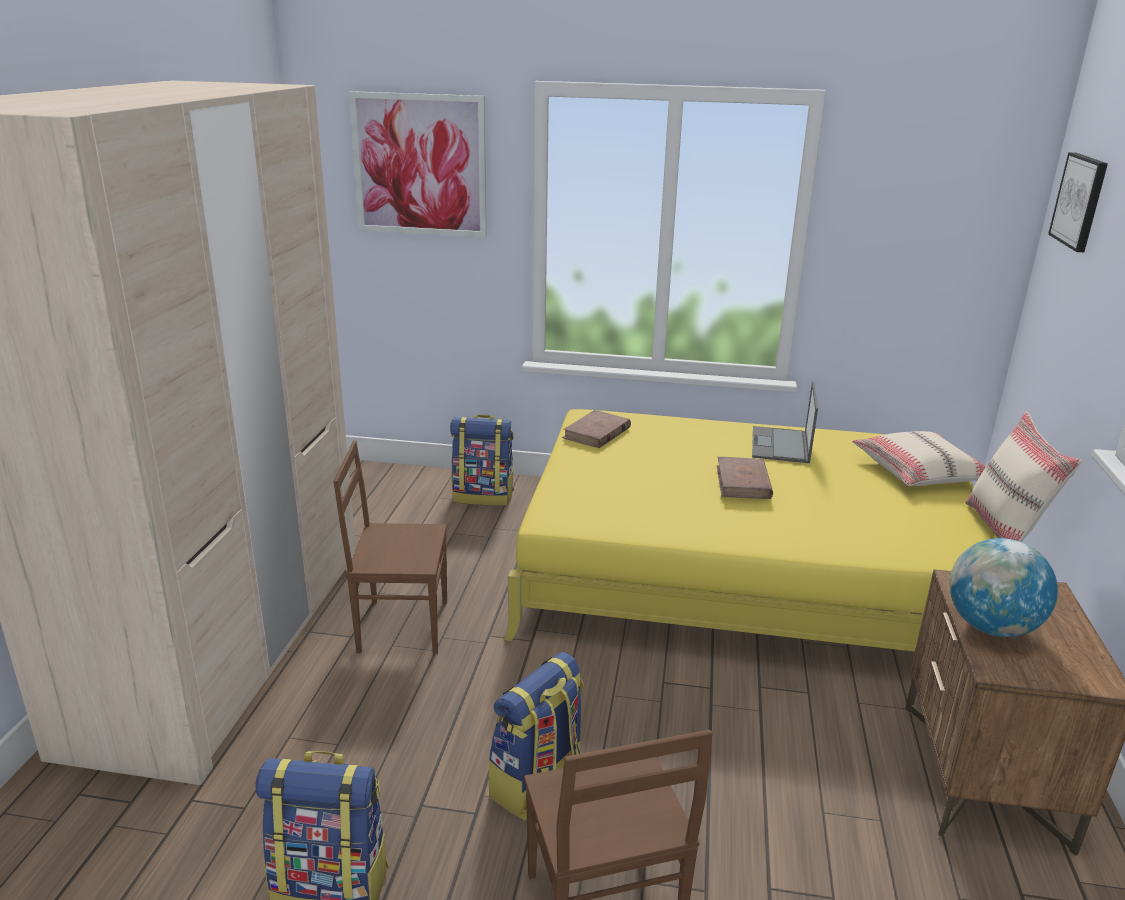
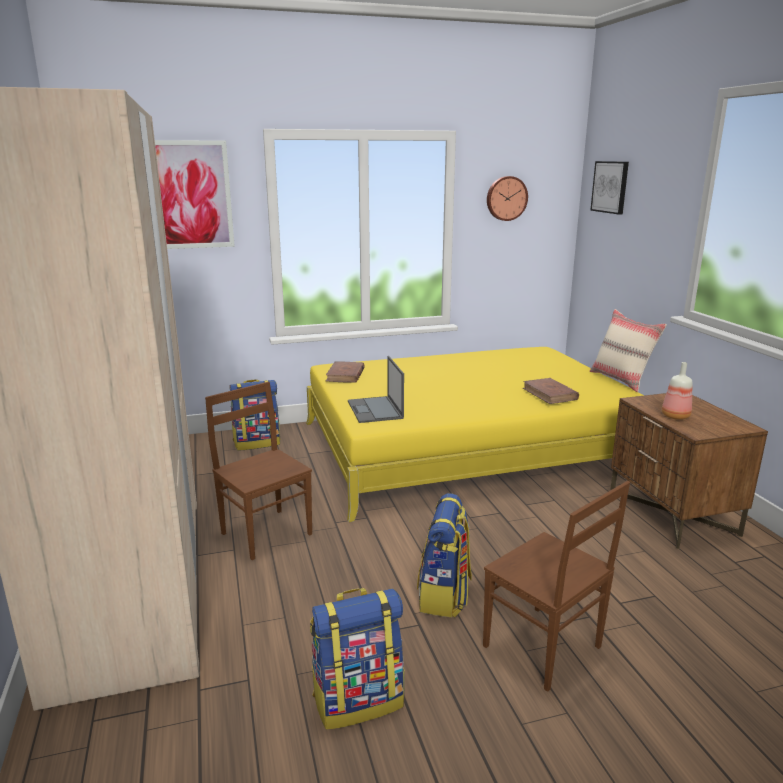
camera: 25 degrees left, 5 degrees down
brown chair [333,440,447,654] -> brown chair turned 75 degrees clockwise [205,382,312,560]
brown book [717,457,773,499] -> brown book moved to [523,378,579,404]
laptop [752,381,818,463] -> laptop moved to [348,356,404,423]
beige pillow [852,431,986,486] -> none
globe [949,538,1058,637] -> bottle [662,362,693,420]
none -> wall clock [487,176,528,221]

